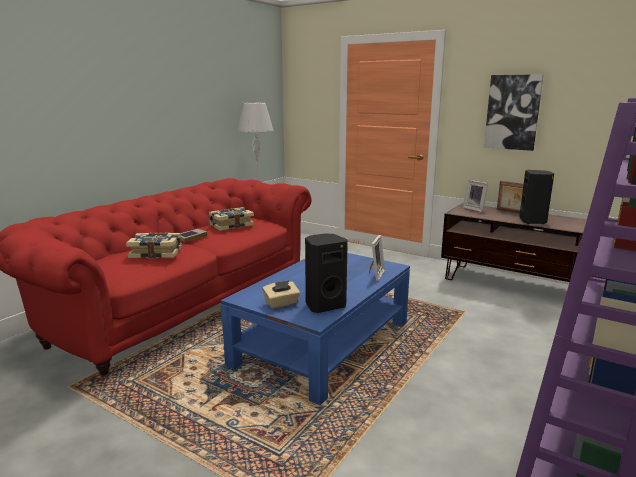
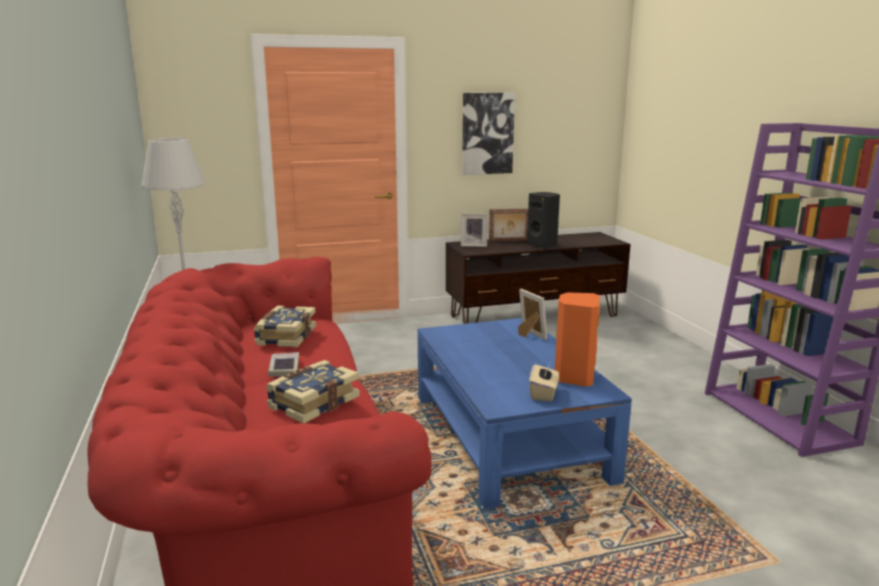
camera: 50 degrees left, 0 degrees up
black speaker [305,233,348,313] -> orange speaker [555,292,600,387]

